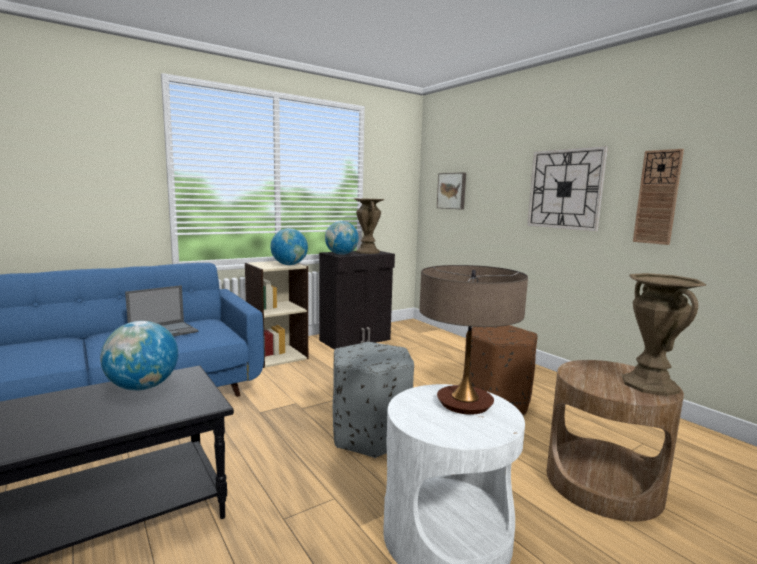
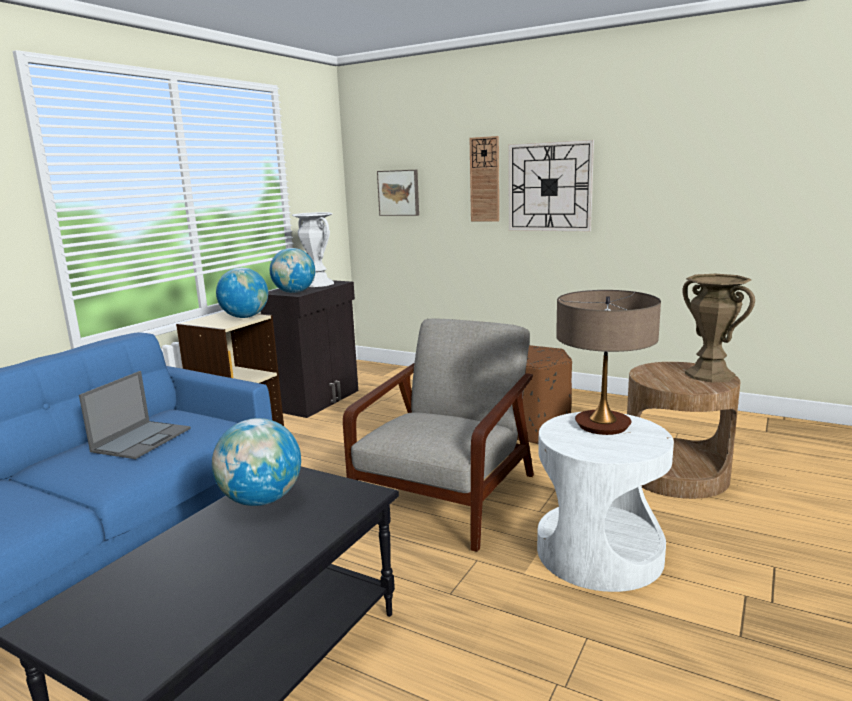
camera: 25 degrees left, 5 degrees up
grey ottoman [333,342,414,458] -> grey armchair [343,318,534,552]
brown vase [354,198,384,254] -> white vase [292,212,334,287]
wall clock [633,149,684,245] -> wall clock moved to [469,136,499,222]

